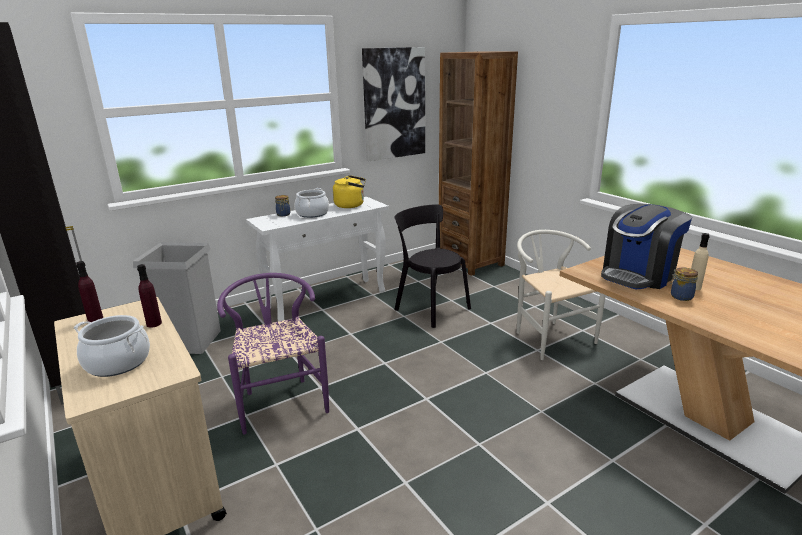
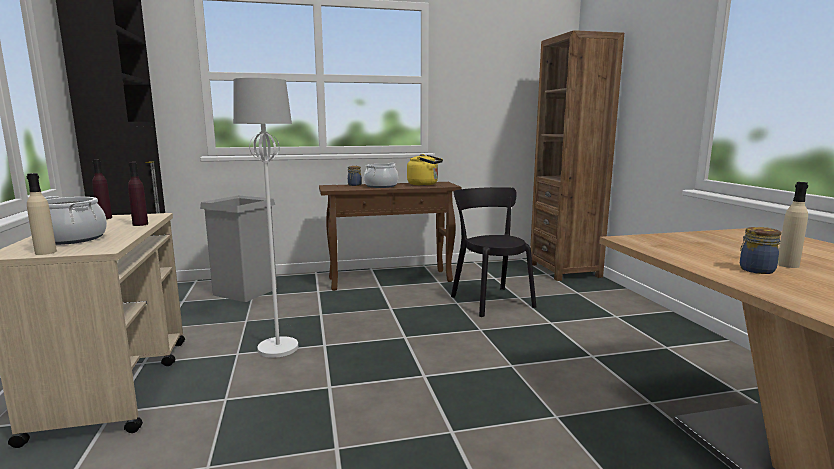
camera: 20 degrees right, 10 degrees down
purple chair [217,273,329,434] -> white floor lamp [233,78,298,358]
white console table [246,197,389,321] -> brown console table [319,182,462,291]
picture [362,47,425,161] -> none
white chair [517,230,606,360] -> none
coffee machine [601,204,692,289] -> none
none -> beige bottle [27,173,57,255]

